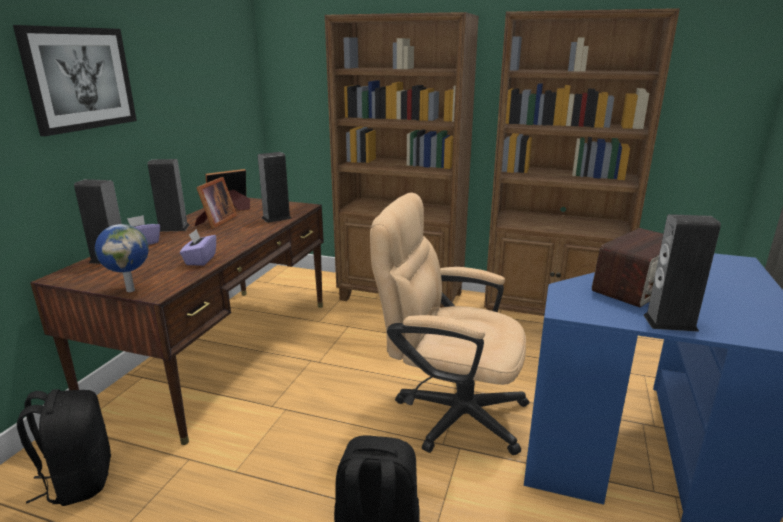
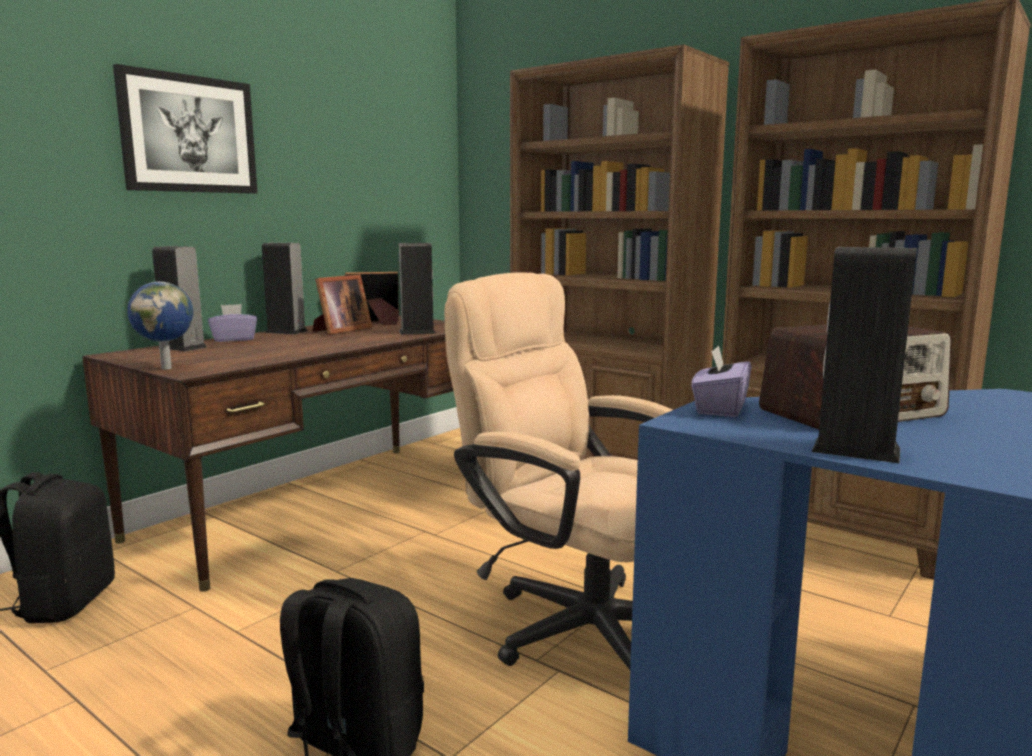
camera: 20 degrees right, 10 degrees down
purple tissue box [180,229,216,266] -> purple tissue box moved to [691,345,751,417]

